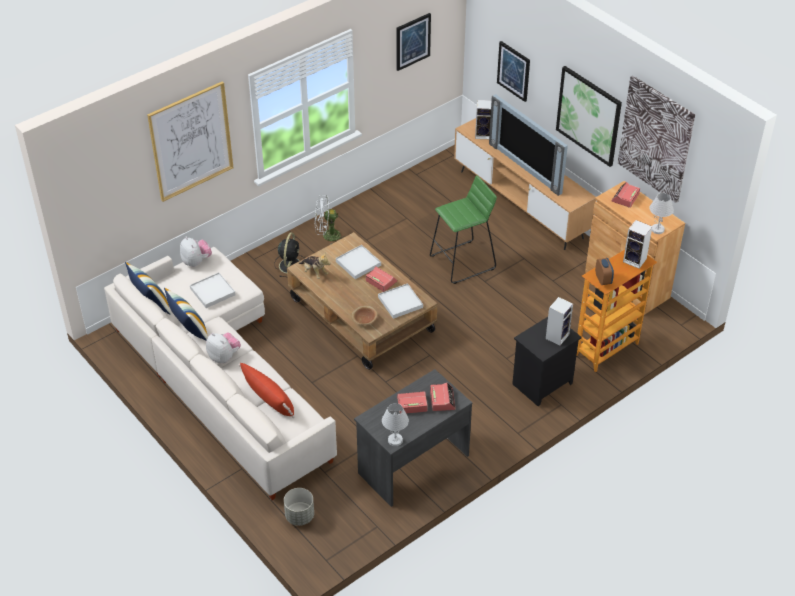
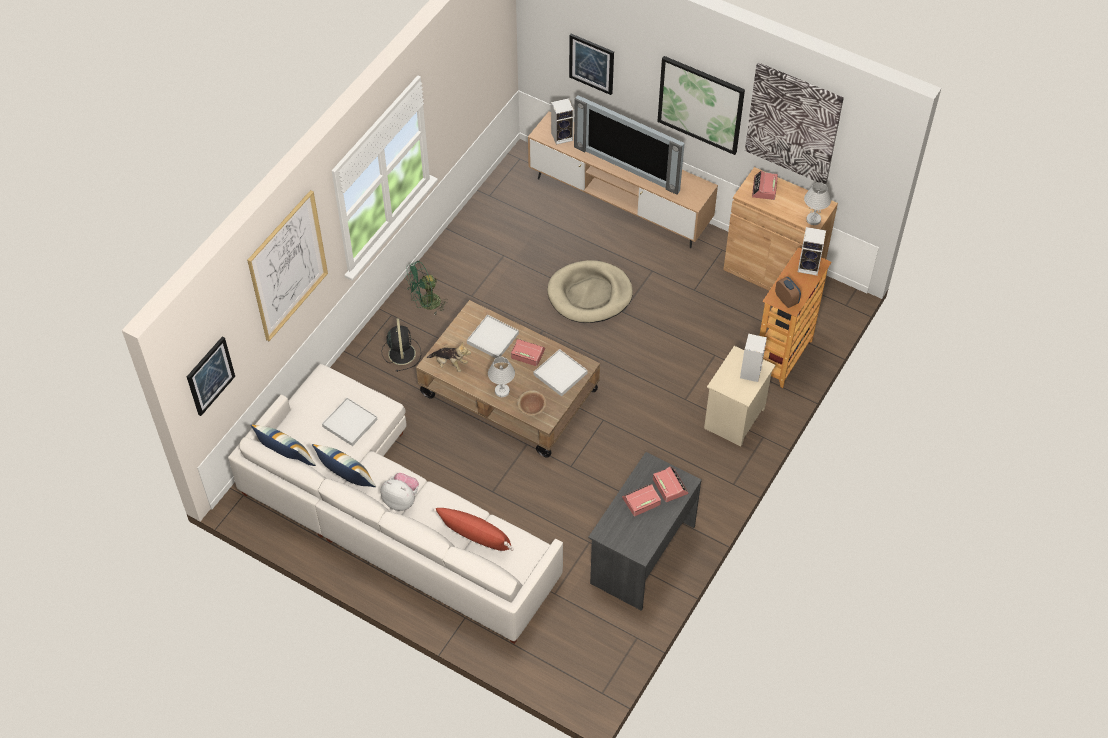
camera: 20 degrees left, 10 degrees up
plush toy [180,237,212,267] -> none
grey planter [284,488,314,526] -> none
white fan [315,195,345,245] -> green fan [405,261,448,316]
white table lamp [382,403,409,446] -> white table lamp moved to [488,357,515,397]
picture [396,13,431,71] -> picture moved to [187,336,235,416]
green stool [430,175,497,284] -> beige dog bed [547,260,633,323]
black nightstand [512,317,582,406] -> beige nightstand [704,346,775,446]

